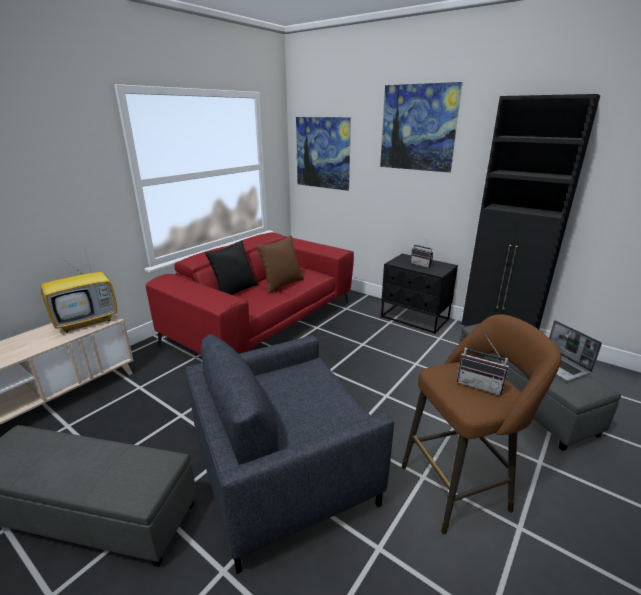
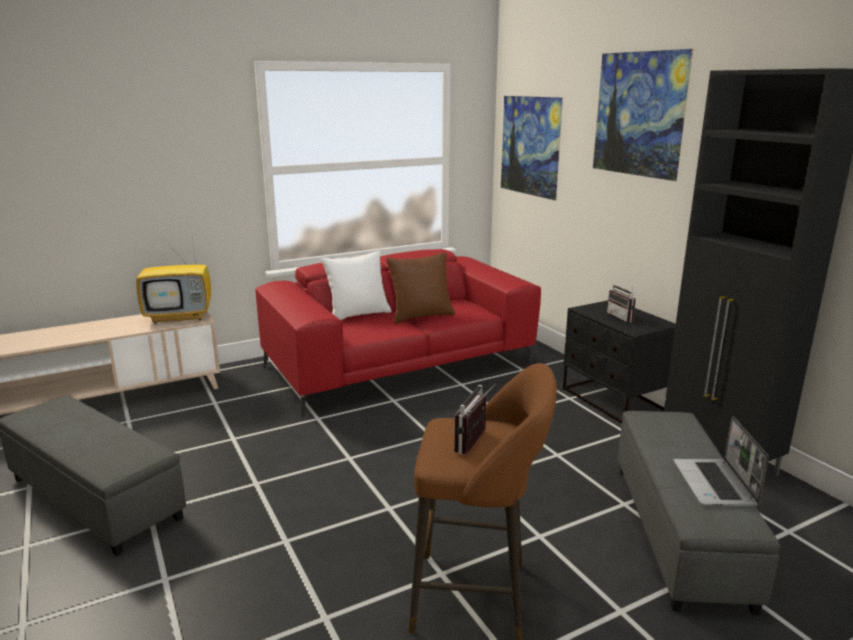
camera: 25 degrees right, 5 degrees down
grey armchair [185,334,394,574] -> none
black pillow [205,240,258,295] -> white pillow [321,251,391,320]
radio [457,335,508,395] -> radio turned 60 degrees clockwise [454,384,496,454]

